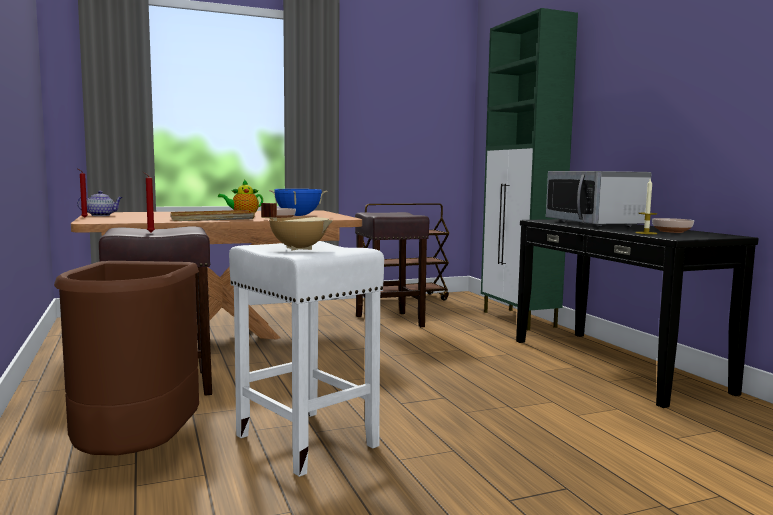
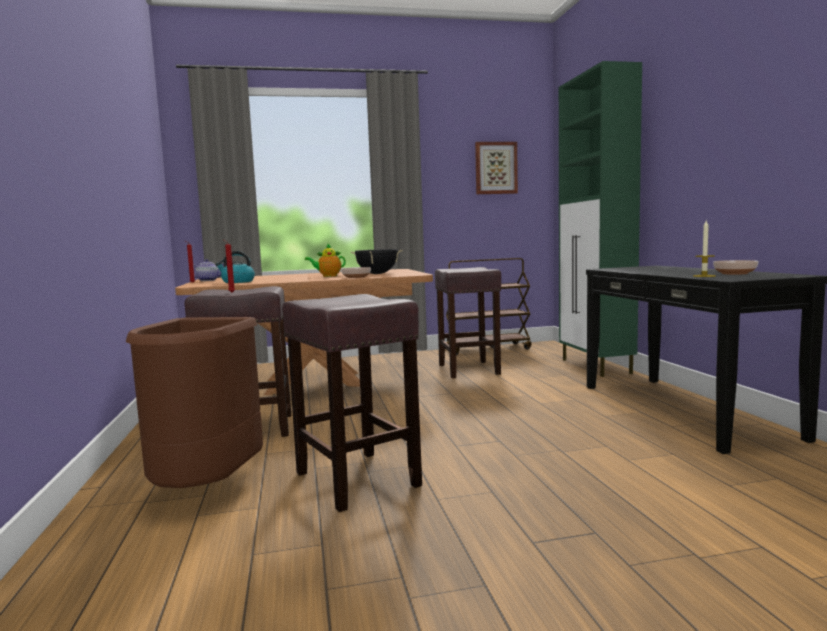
camera: 10 degrees right, 0 degrees up
beige tray [170,210,255,221] -> none
white stool [229,241,384,477] -> brown stool [282,294,422,512]
beige cooking pot [261,203,333,250] -> none
blue cooking pot [269,189,327,216] -> black cooking pot [351,249,403,274]
microwave [546,171,651,227] -> none
none -> kettle [216,251,255,283]
none -> picture [475,142,518,194]

